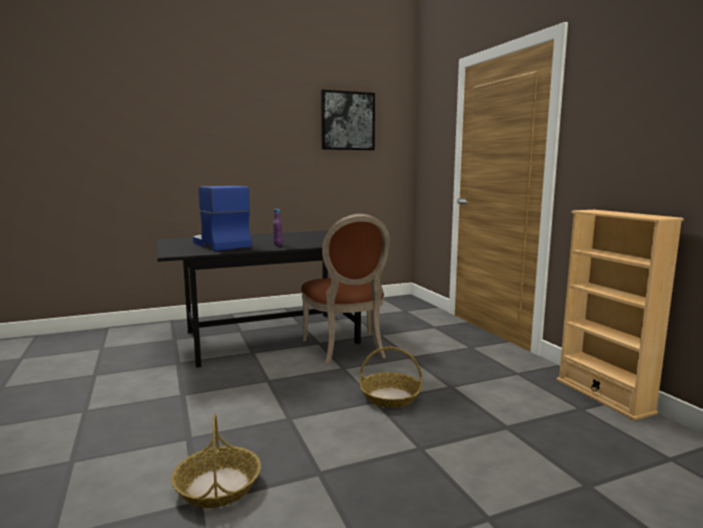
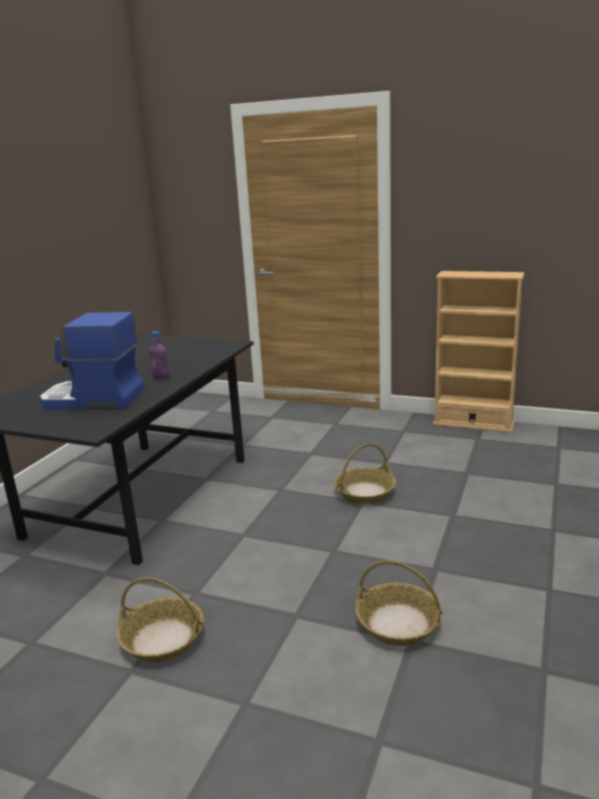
camera: 45 degrees left, 10 degrees up
brown chair [301,214,390,365] -> none
picture [321,90,375,150] -> none
none -> basket [116,577,204,663]

